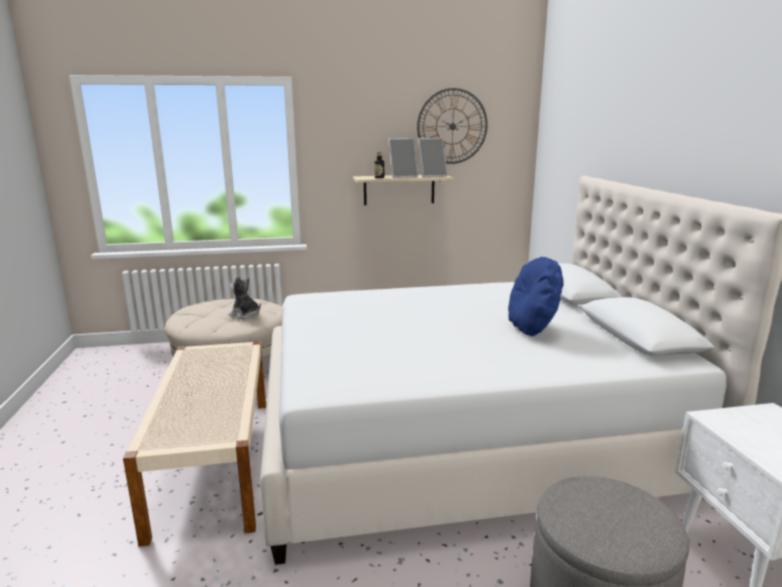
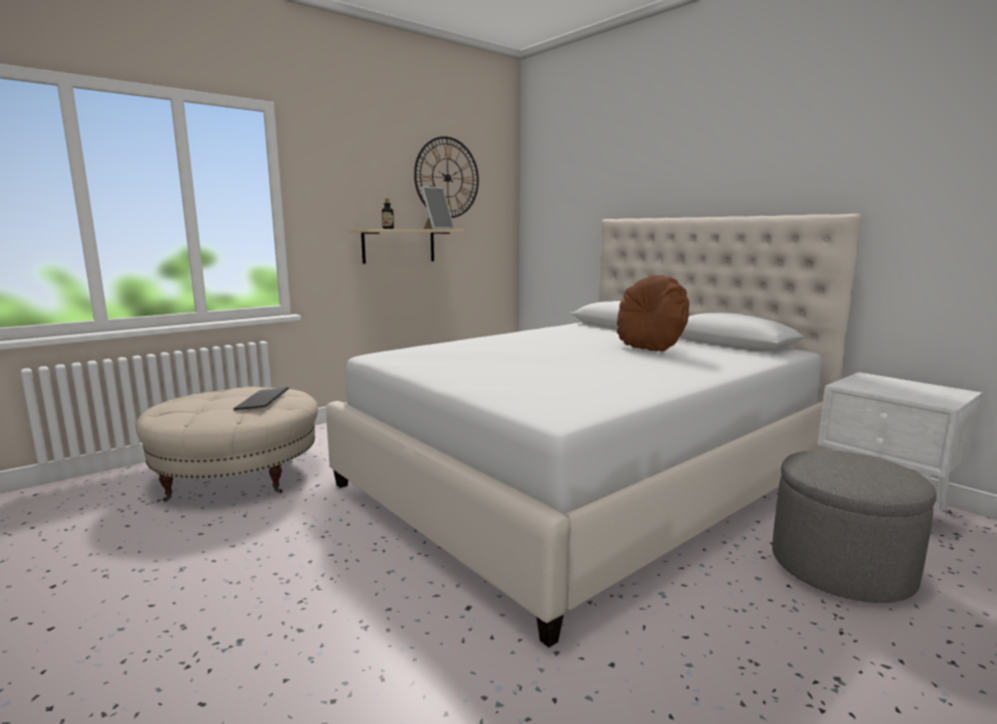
camera: 30 degrees left, 5 degrees down
beige bench [123,341,266,547] -> none
plush toy [229,276,261,319] -> keyboard [233,387,289,410]
picture frame [388,138,418,178] -> none
blue pillow [508,257,564,336] -> brown pillow [617,275,689,351]

